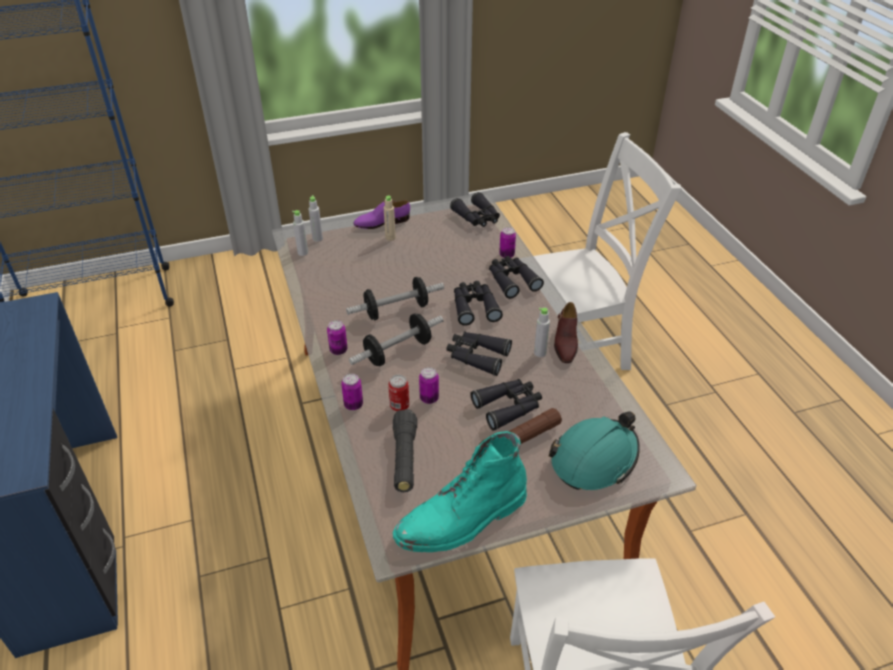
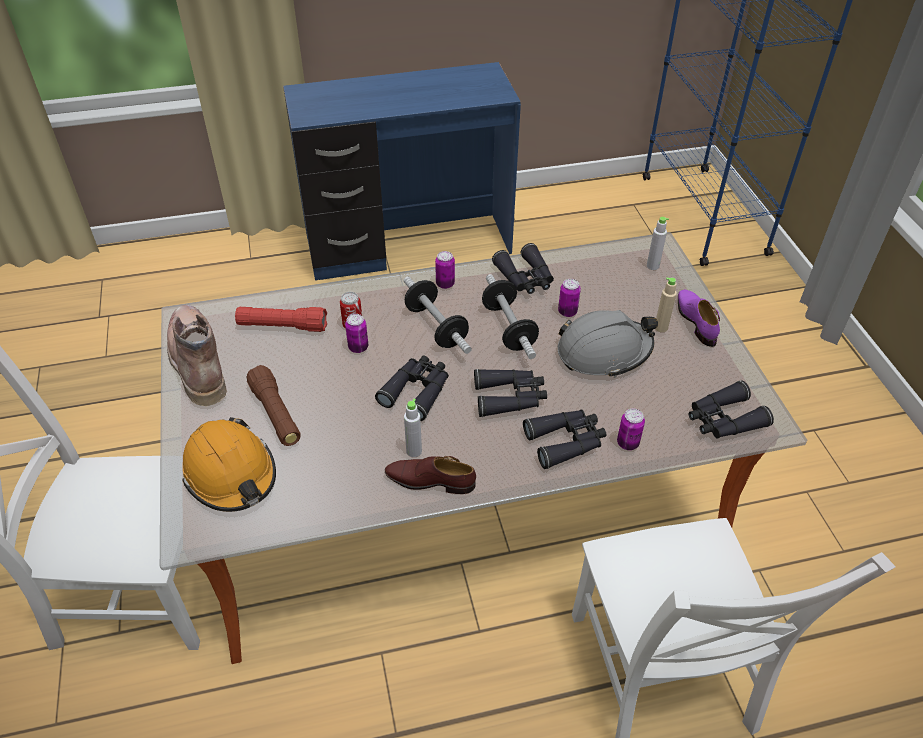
camera: 95 degrees right, 5 degrees up
grey bottle [292,210,308,256] -> none
can [341,374,363,410] -> can moved to [558,279,581,317]
black flashlight [393,409,417,492] -> red flashlight [235,307,327,332]
turquoise boot [393,431,527,552] -> brown boot [167,305,227,407]
black binoculars [470,379,542,431] -> black binoculars moved to [492,243,554,294]
turquoise hard hat [549,411,640,490] -> orange hard hat [182,417,276,512]
none -> grey hard hat [558,310,658,378]

